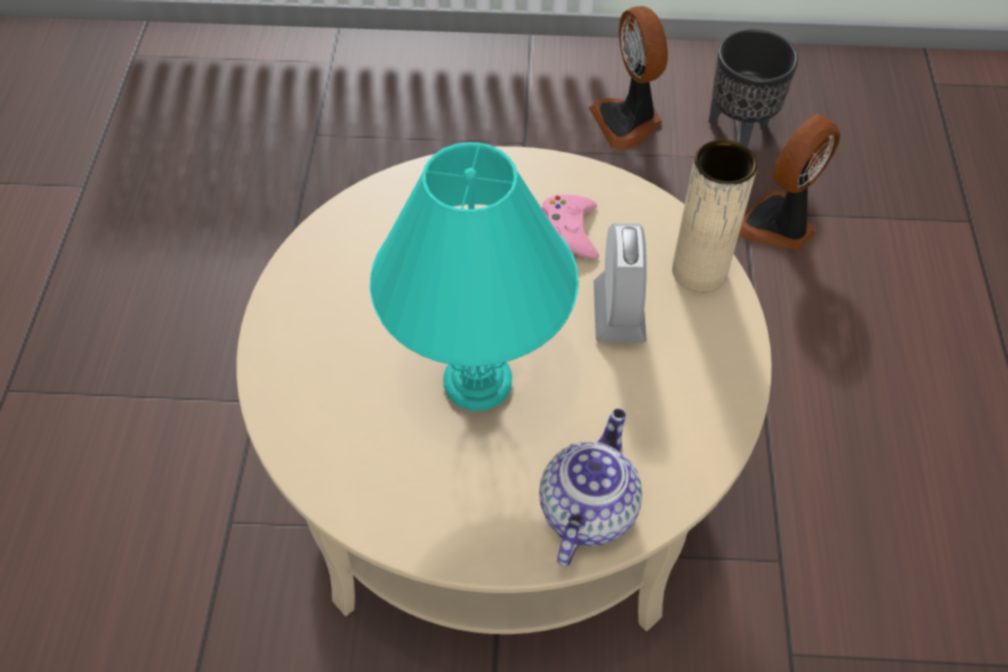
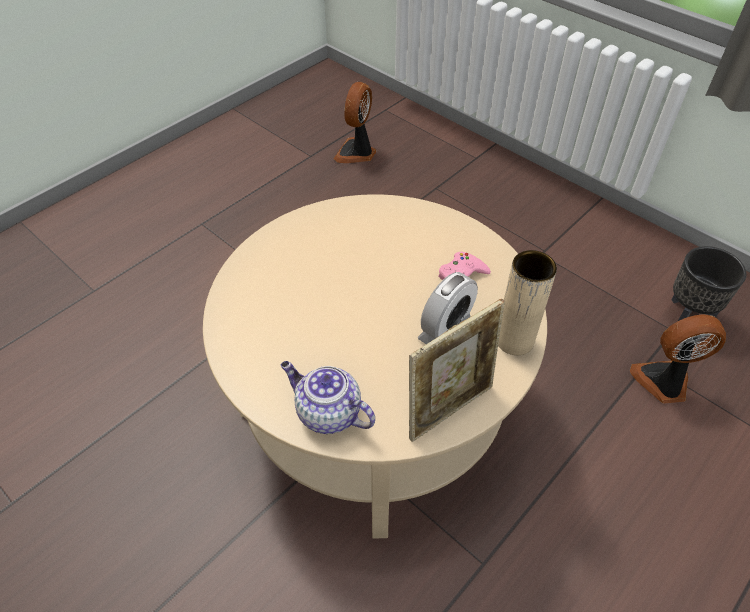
camera: 40 degrees right, 5 degrees down
turquoise table lamp [370,142,579,411] -> none
teapot [539,409,642,566] -> teapot turned 120 degrees counterclockwise [281,361,375,434]
fan [588,6,668,150] -> fan moved to [333,82,376,163]
none -> picture frame [409,299,505,442]

